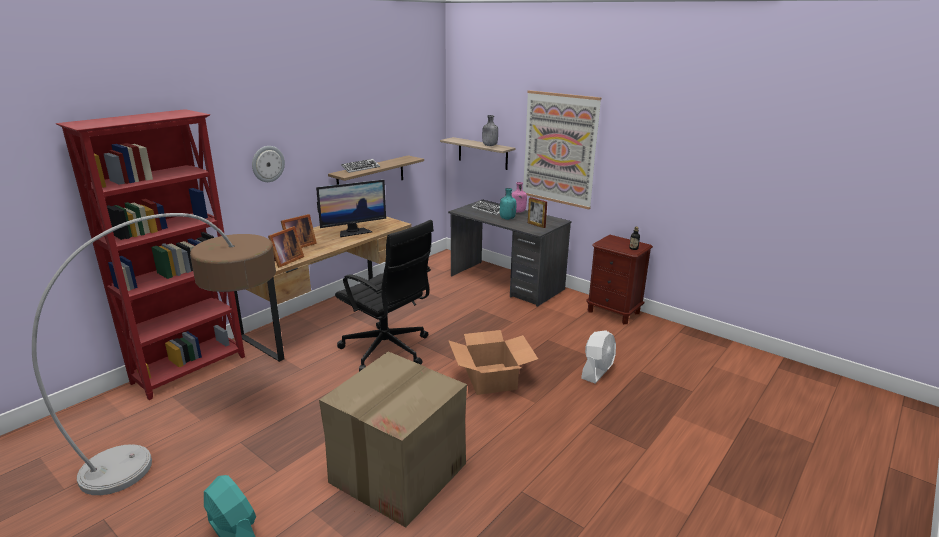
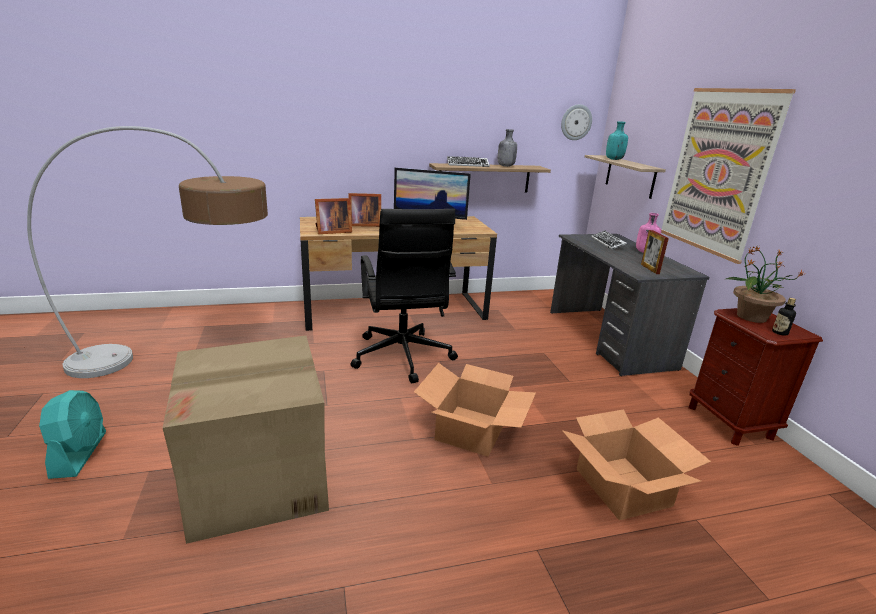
camera: 35 degrees right, 0 degrees up
red bookcase [56,109,245,400] -> none
wall clock [252,146,285,182] -> wall clock moved to [561,104,592,140]
grey bottle [482,115,498,146] -> grey bottle moved to [498,129,517,167]
turquoise bottle [500,188,516,220] -> turquoise bottle moved to [606,121,628,160]
white fan [581,330,616,384] -> cardboard box [562,409,711,520]
none -> potted plant [724,246,804,323]

